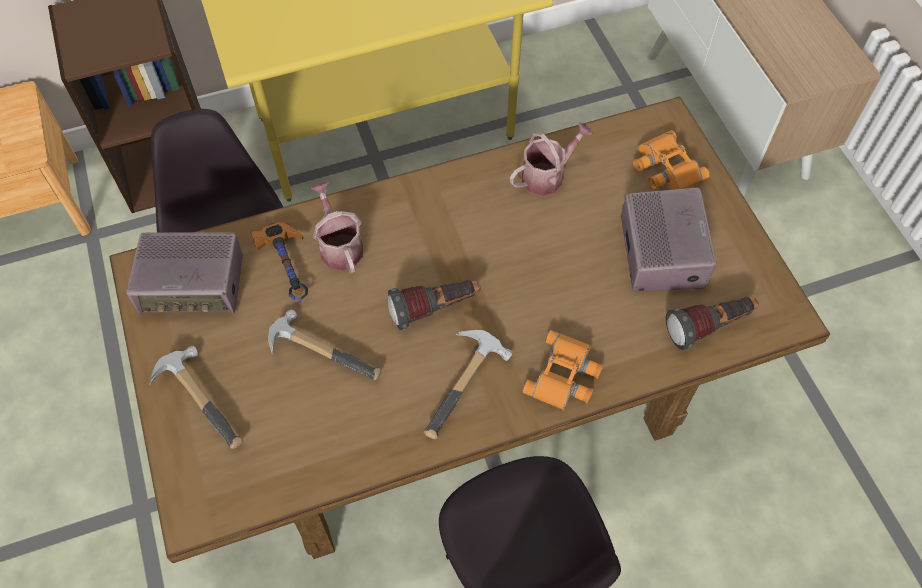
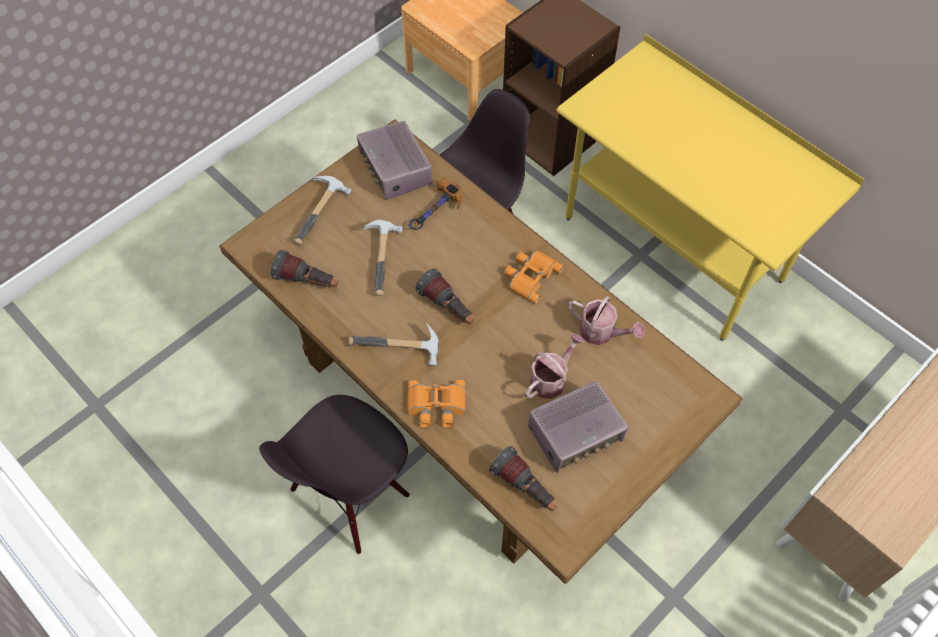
camera: 65 degrees right, 0 degrees up
watering can [310,182,363,273] -> watering can moved to [525,333,585,399]
orange binoculars [633,130,709,190] -> orange binoculars moved to [504,250,564,304]
none -> flashlight [271,250,339,287]

